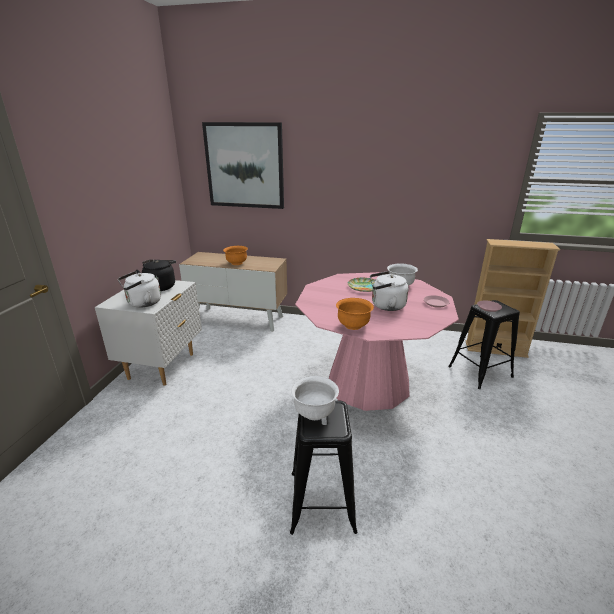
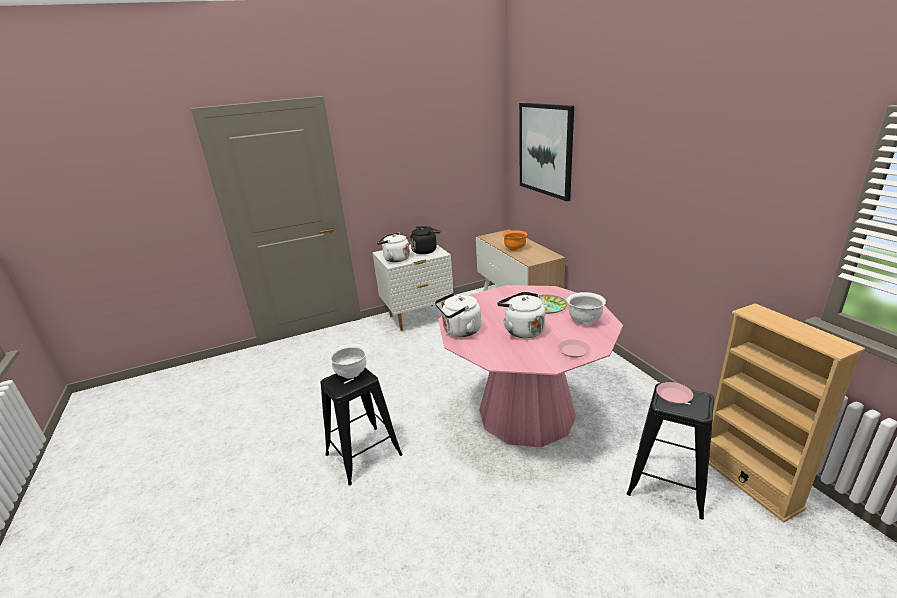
camera: 55 degrees right, 0 degrees up
orange bowl [336,298,374,330] -> white kettle [435,293,481,337]

